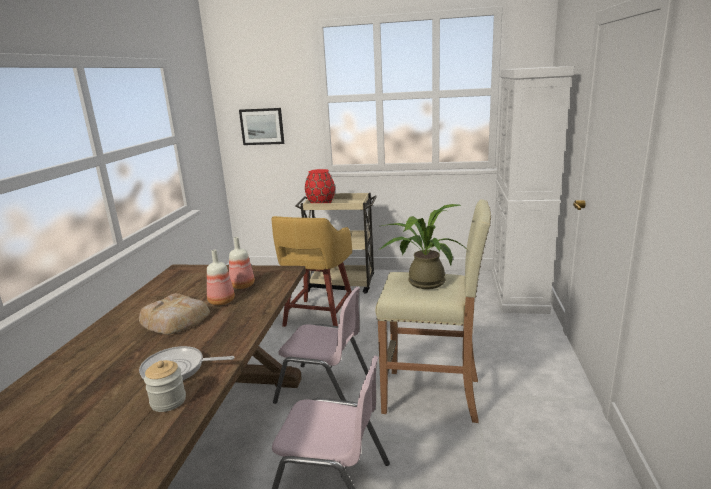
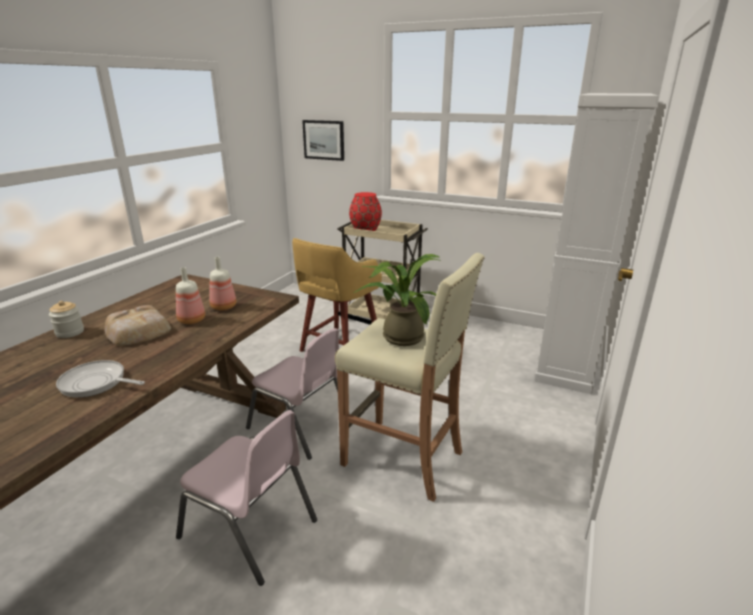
camera: 15 degrees right, 5 degrees up
jar [144,360,186,412] -> jar moved to [49,301,84,338]

